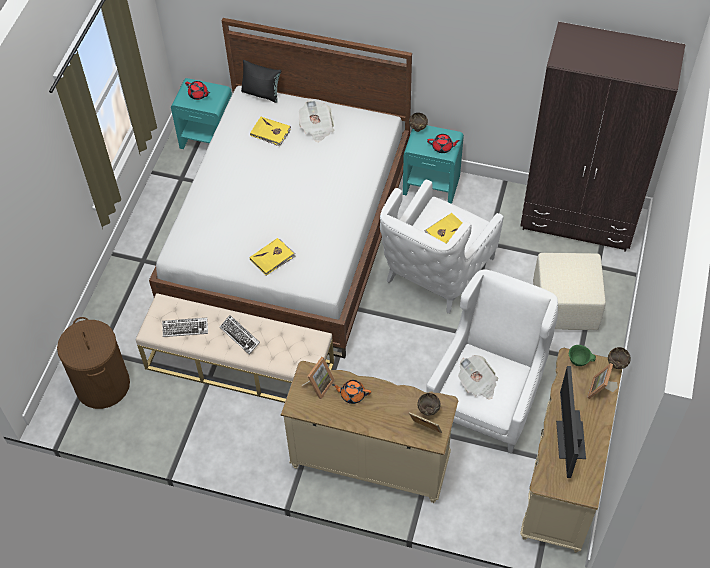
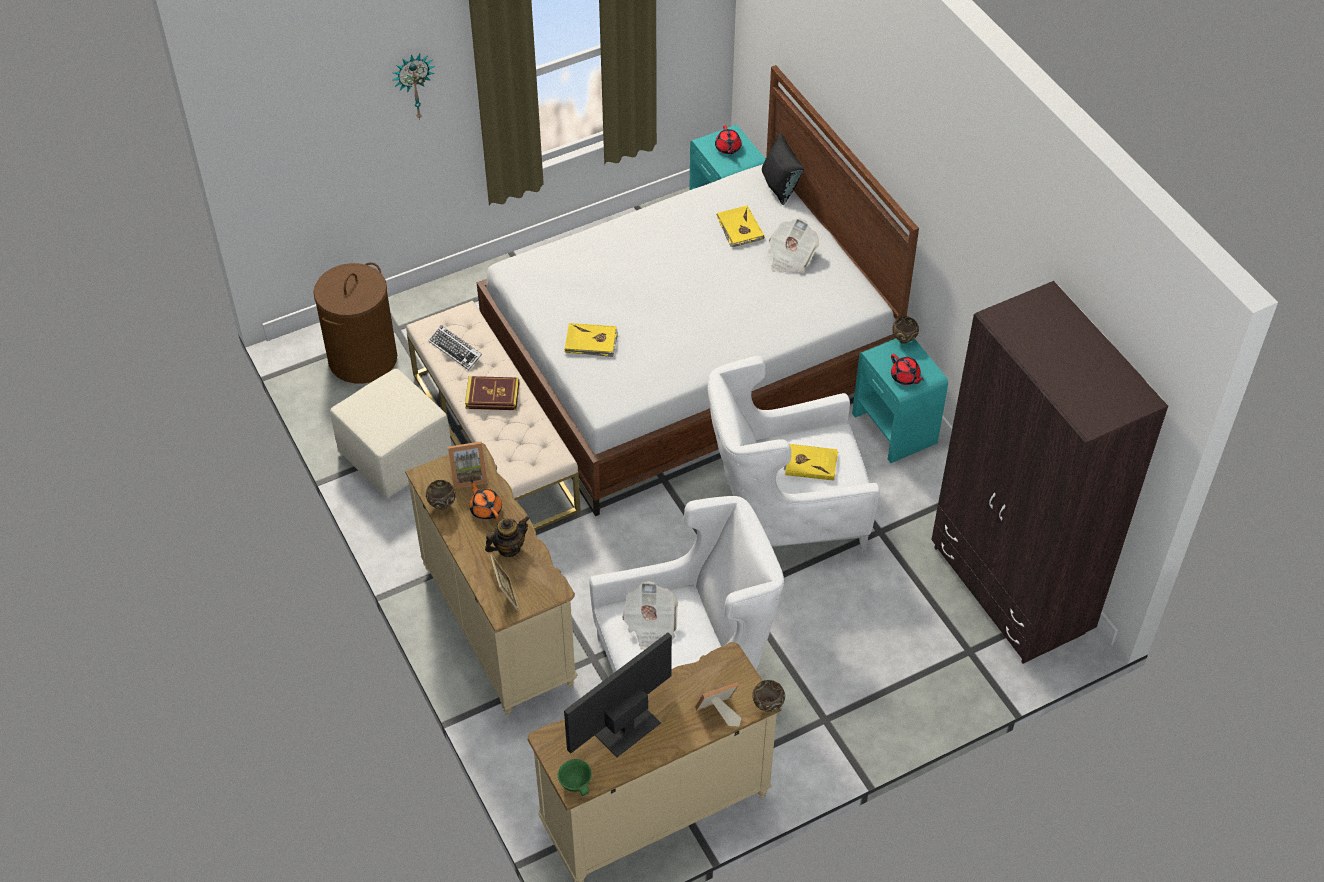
camera: 45 degrees right, 5 degrees down
keyboard [220,315,260,355] -> book [465,376,519,410]
brown bowl [417,393,441,415] -> brown bowl moved to [426,480,456,510]
beige ottoman [533,253,606,330] -> beige ottoman moved to [330,369,452,498]
green bowl [569,345,596,366] -> green bowl moved to [558,759,591,796]
none -> wall clock [393,54,435,120]
none -> teapot [485,516,530,557]

